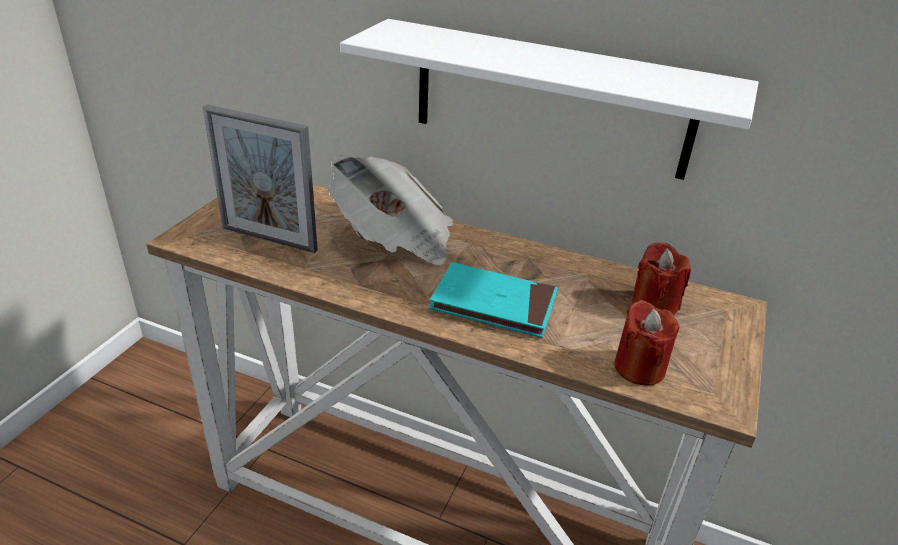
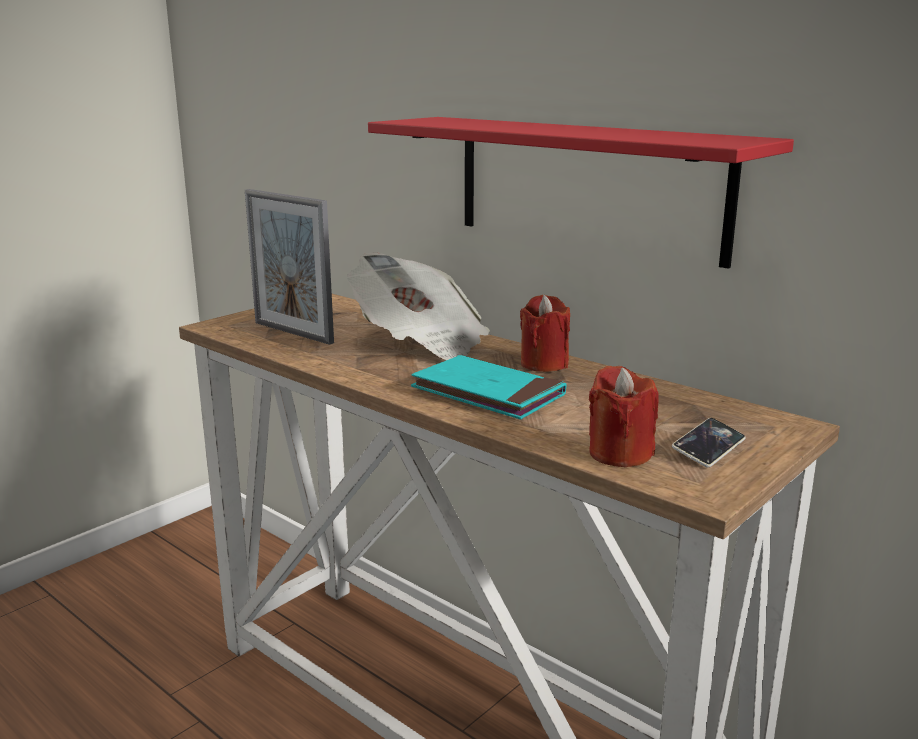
camera: 20 degrees right, 15 degrees down
white shelf [340,19,759,180] -> red shelf [368,117,794,269]
red candle [632,242,691,315] -> red candle moved to [520,295,570,372]
none -> phone [672,418,746,468]

